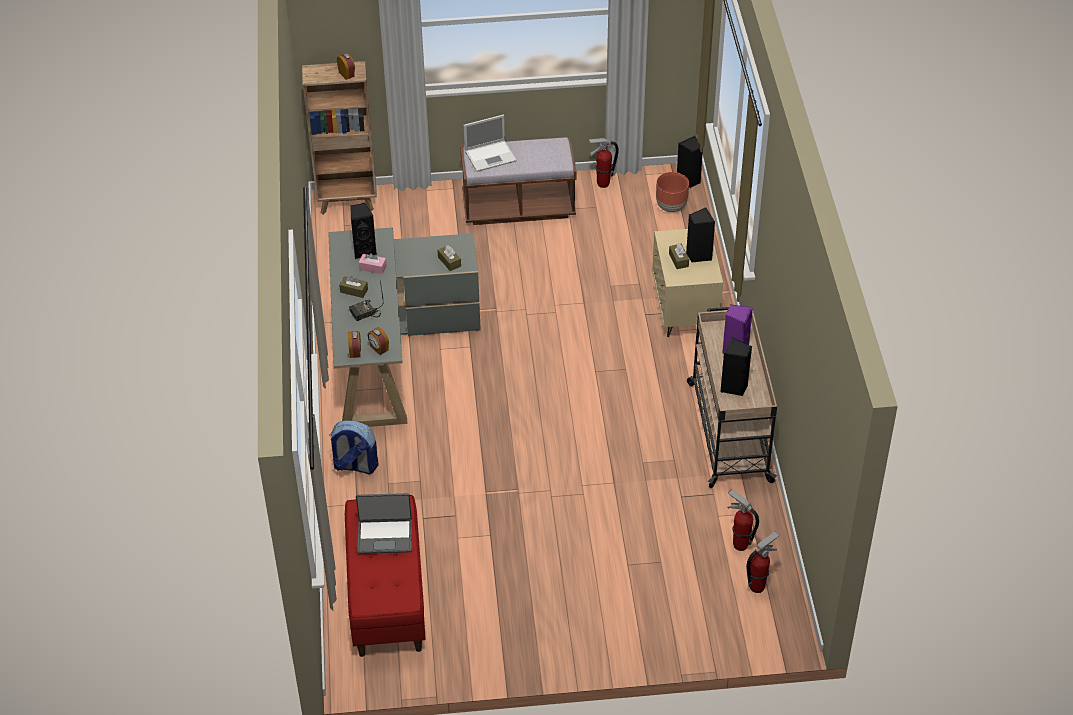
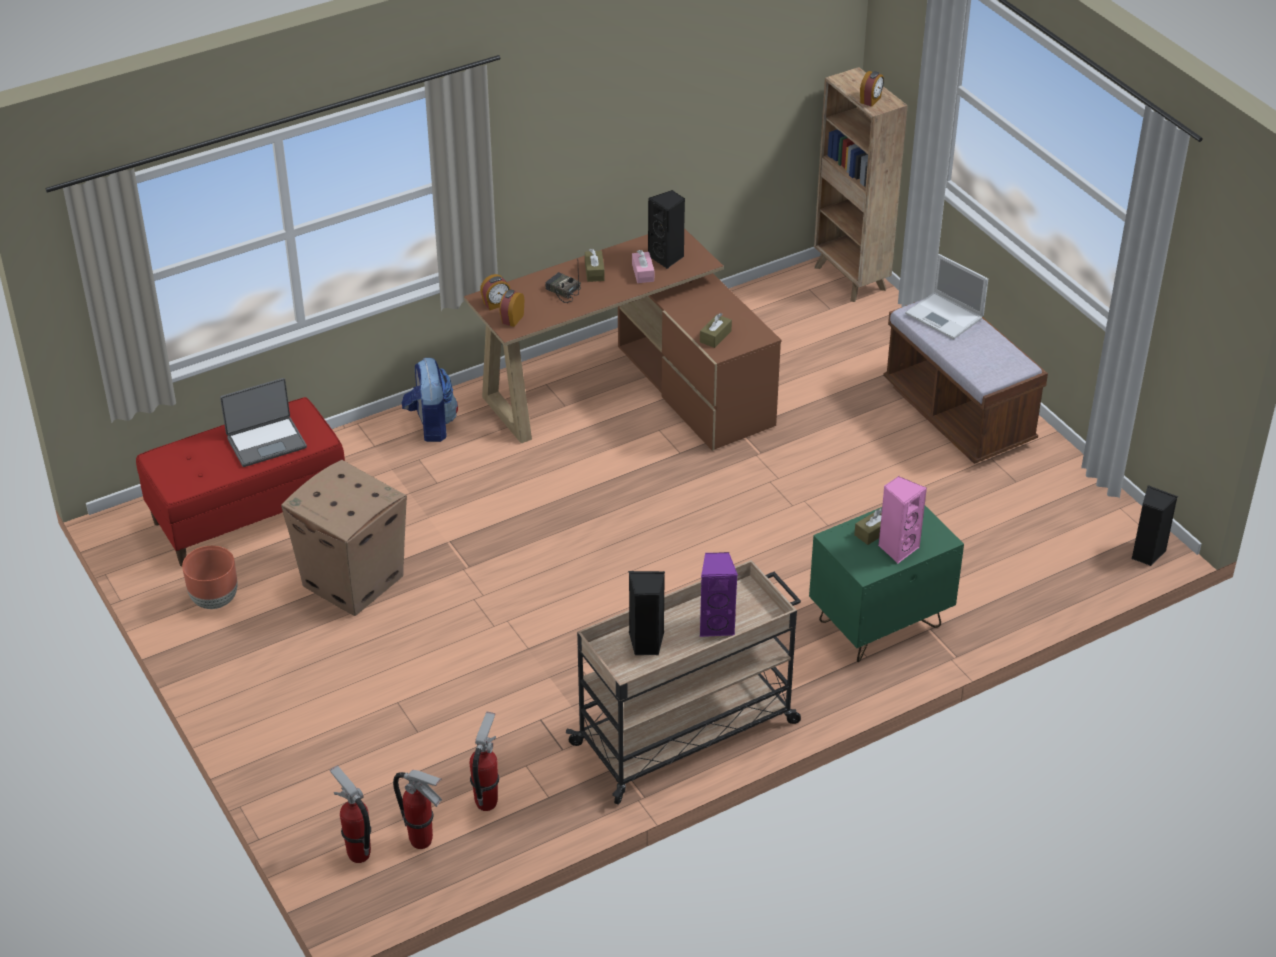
camera: 65 degrees right, 5 degrees down
grey desk [328,227,481,427] -> brown desk [464,228,781,451]
laptop [356,493,412,554] -> laptop turned 90 degrees counterclockwise [220,378,307,467]
fire extinguisher [588,138,619,188] -> fire extinguisher moved to [330,765,371,863]
beige nightstand [652,229,723,337] -> green nightstand [809,506,964,662]
brown planter [656,172,689,212] -> brown planter moved to [182,546,238,609]
black speaker [686,208,715,263] -> pink speaker [878,476,927,563]
none -> cardboard box [281,460,407,616]

